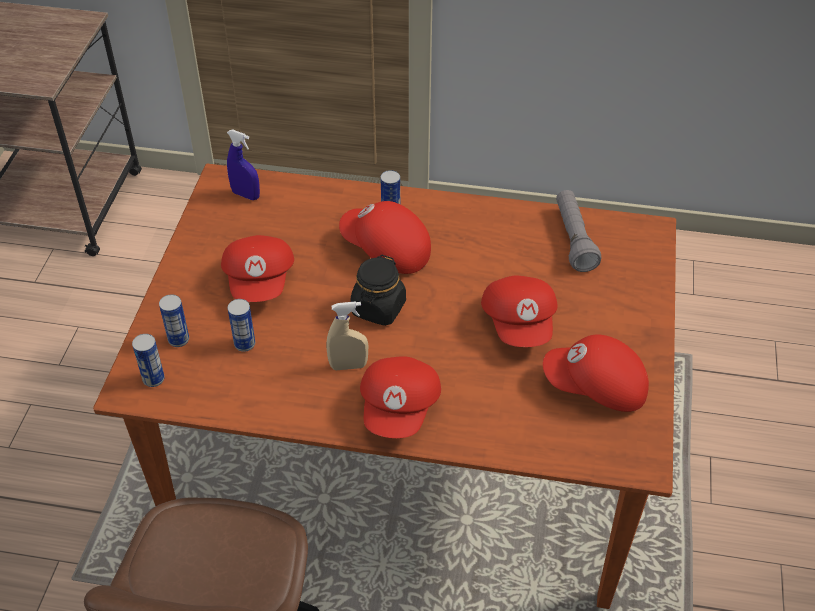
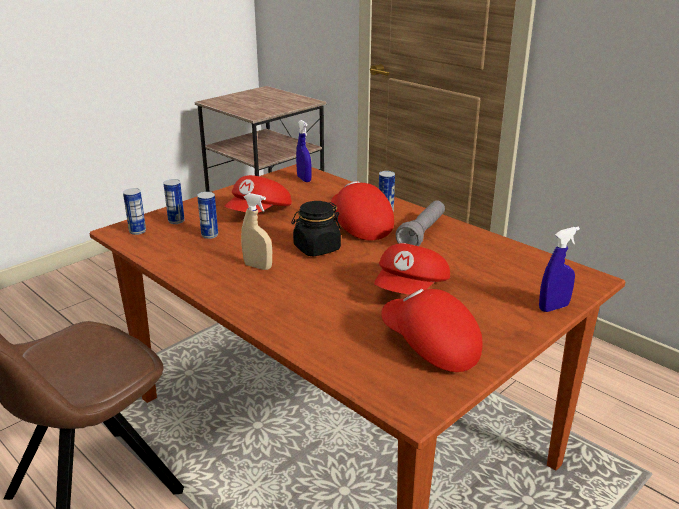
camera: 35 degrees right, 20 degrees down
red cap [360,356,441,438] -> none
grey flashlight [556,190,601,272] -> grey flashlight moved to [396,201,445,246]
none -> blue spray bottle [539,227,580,312]

